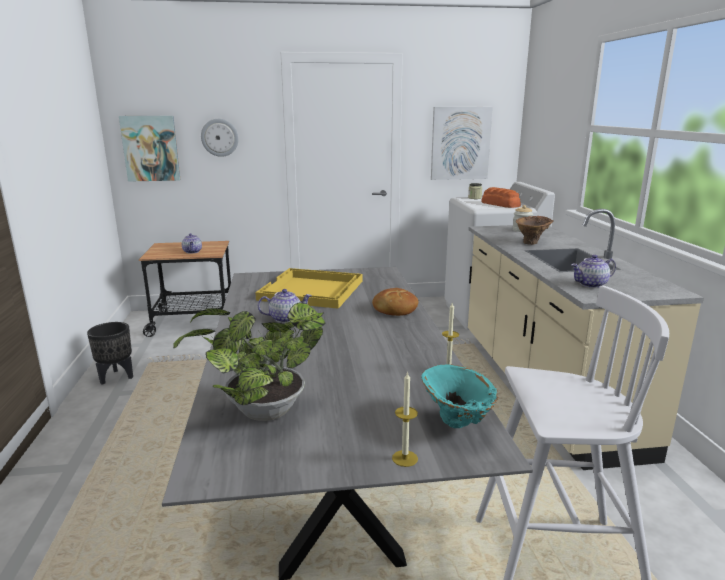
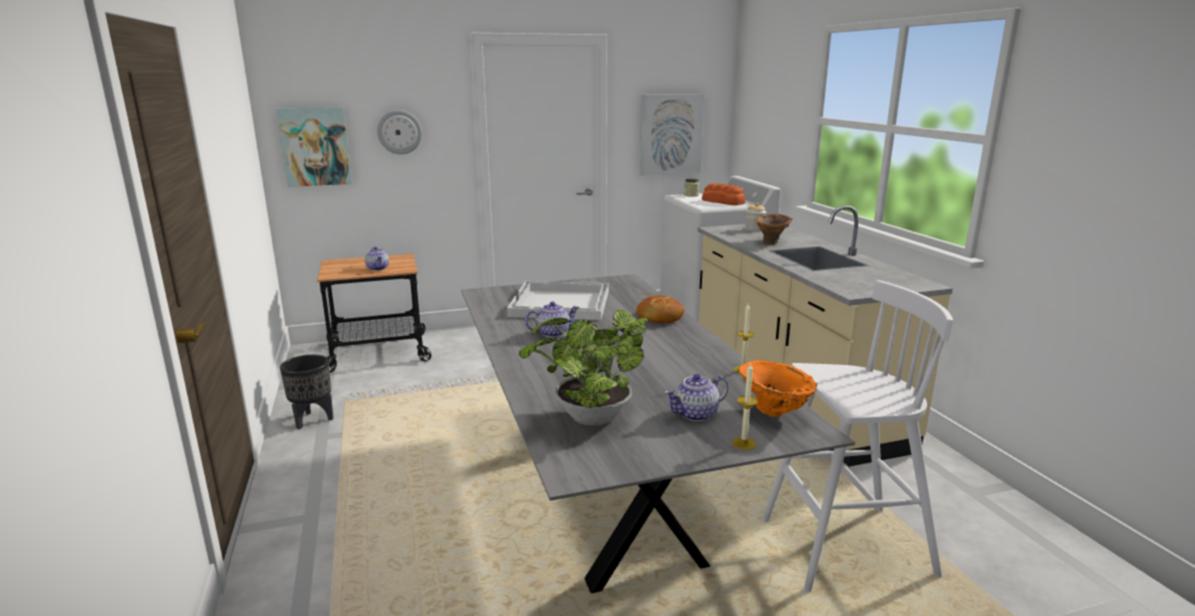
camera: 10 degrees left, 0 degrees up
yellow tray [255,268,362,309] -> white tray [507,281,609,320]
turquoise vase [421,364,499,428] -> orange vase [739,360,818,417]
teapot [571,255,616,288] -> teapot moved to [665,374,728,421]

